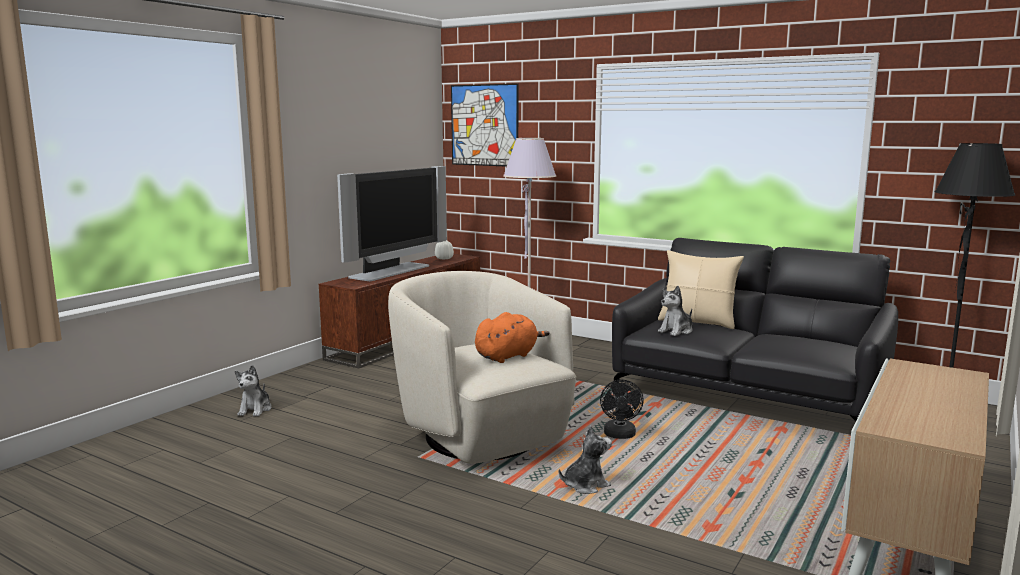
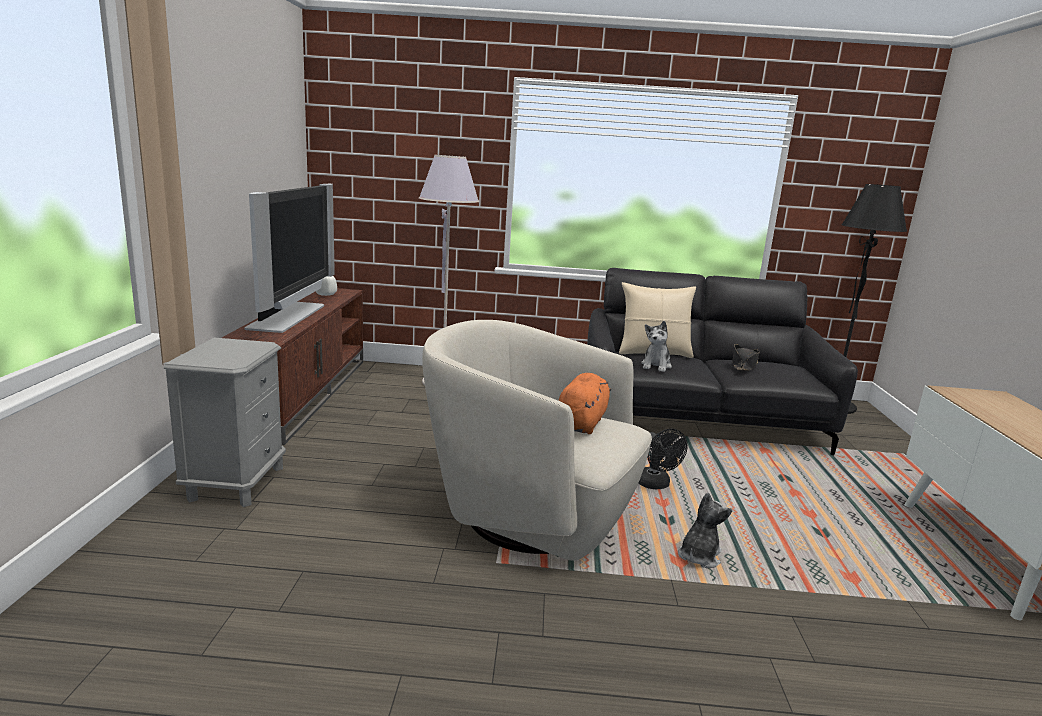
camera: 30 degrees left, 5 degrees up
plush toy [235,365,272,416] -> none
picture [451,83,518,167] -> none
none -> grey nightstand [164,338,286,507]
none -> black hat [732,344,760,371]

